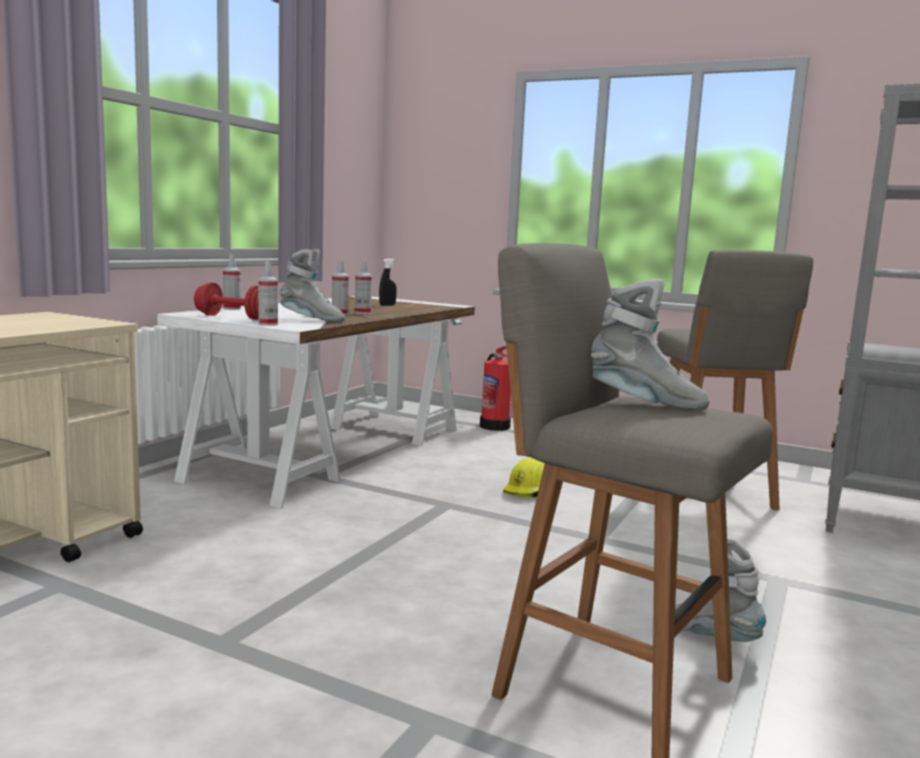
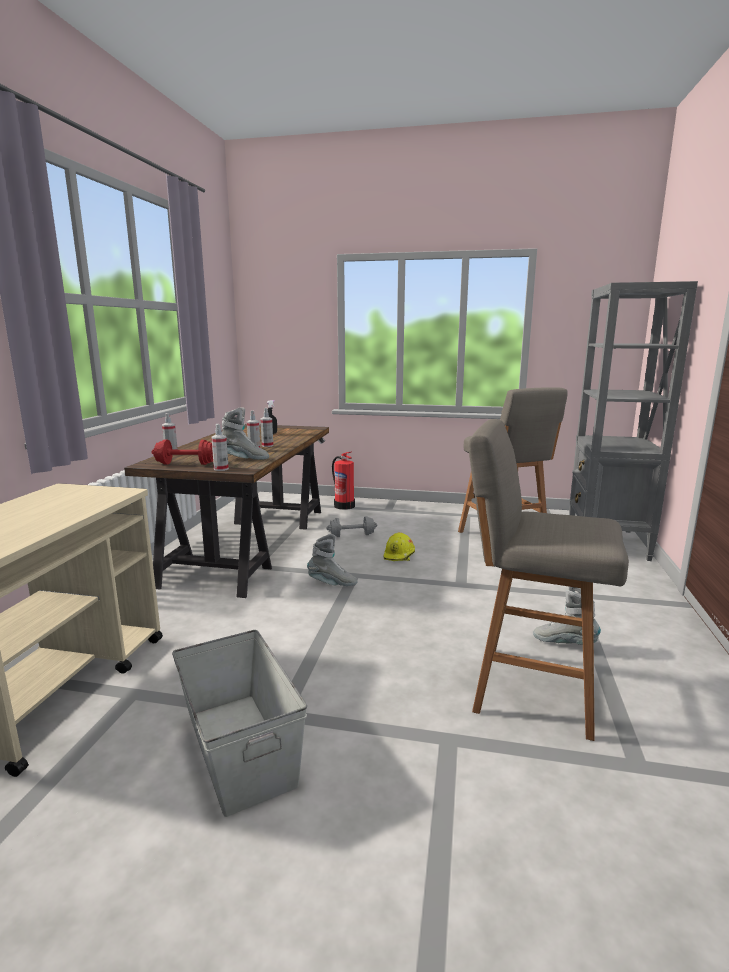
camera: 15 degrees left, 5 degrees up
white desk [157,296,475,508] -> brown desk [124,424,329,598]
grey boot [591,279,710,410] -> grey boot moved to [307,534,357,586]
none -> grey storage box [172,630,307,817]
none -> grey dumbbell [326,516,377,537]

